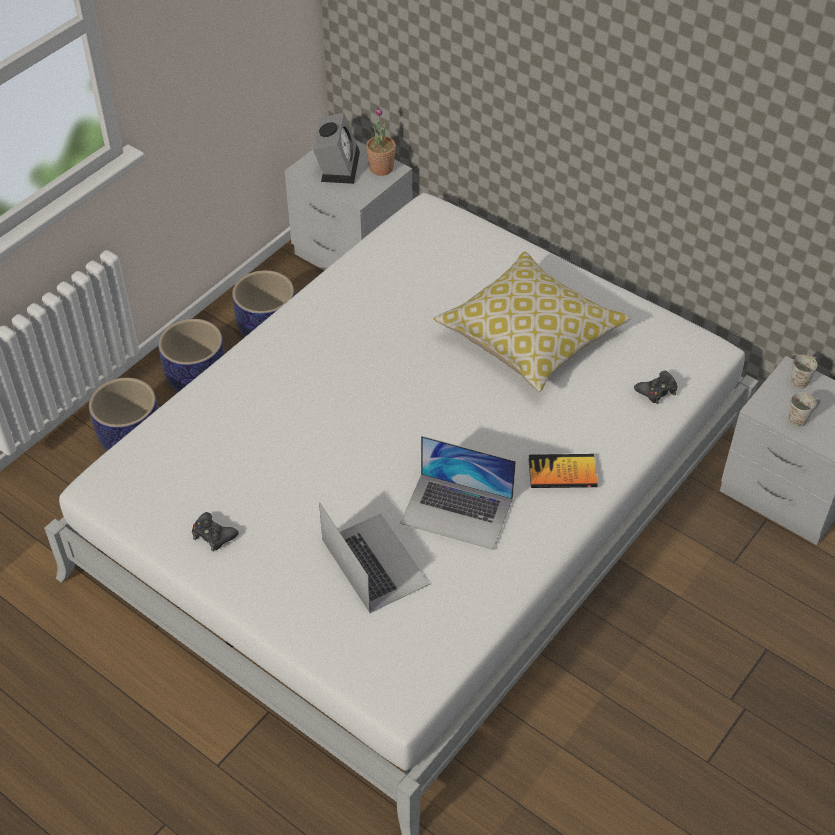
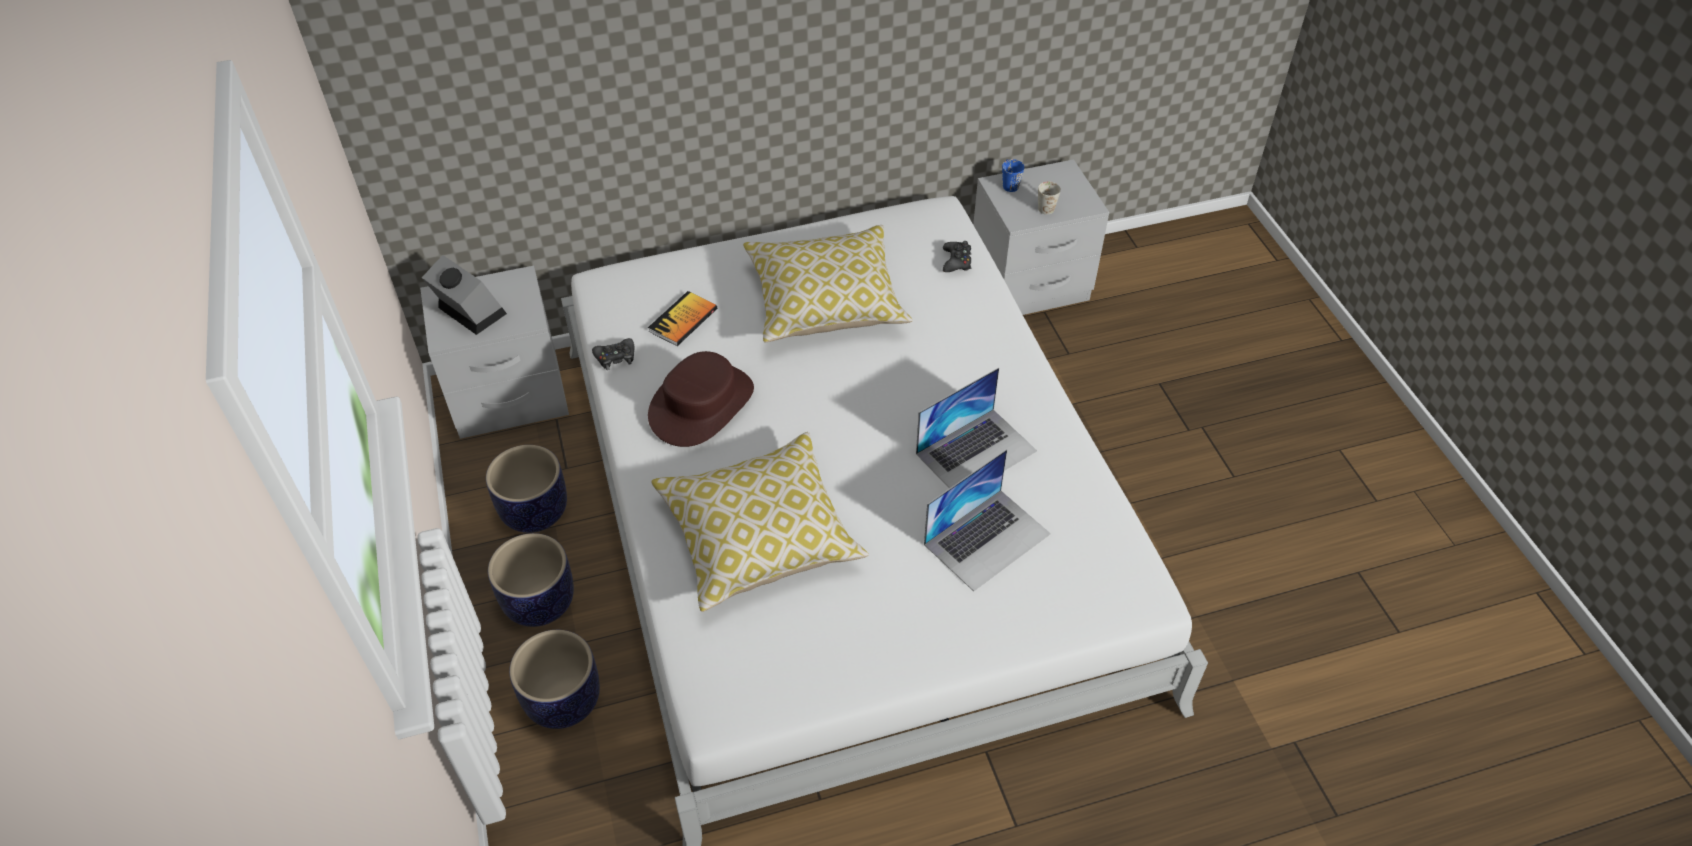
camera: 55 degrees left, 0 degrees up
black game controller [192,512,239,551] -> black game controller moved to [592,338,634,370]
laptop [319,502,430,613] -> laptop turned 135 degrees clockwise [924,449,1051,591]
potted plant [366,107,396,176] -> none
book [528,454,598,488] -> book moved to [648,291,717,346]
white mug [791,355,818,389] -> blue mug [1002,159,1024,192]
none -> brown hat [648,351,754,447]
none -> pillow [651,432,869,612]

